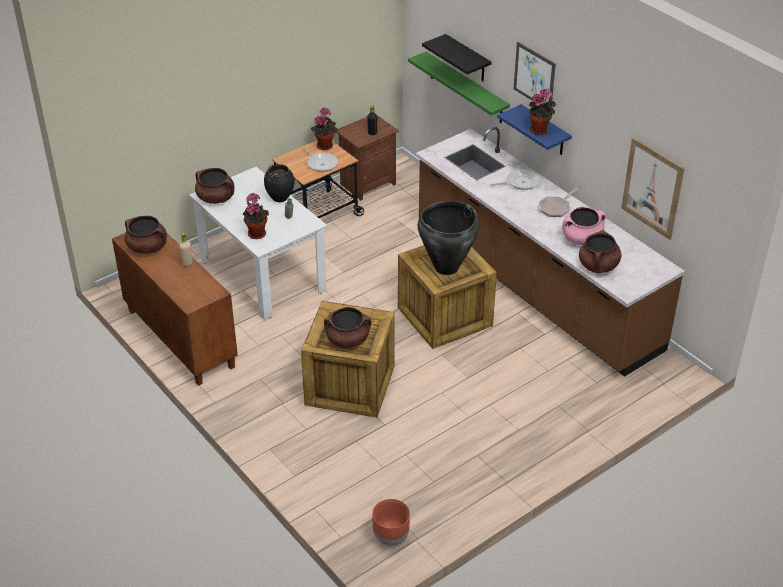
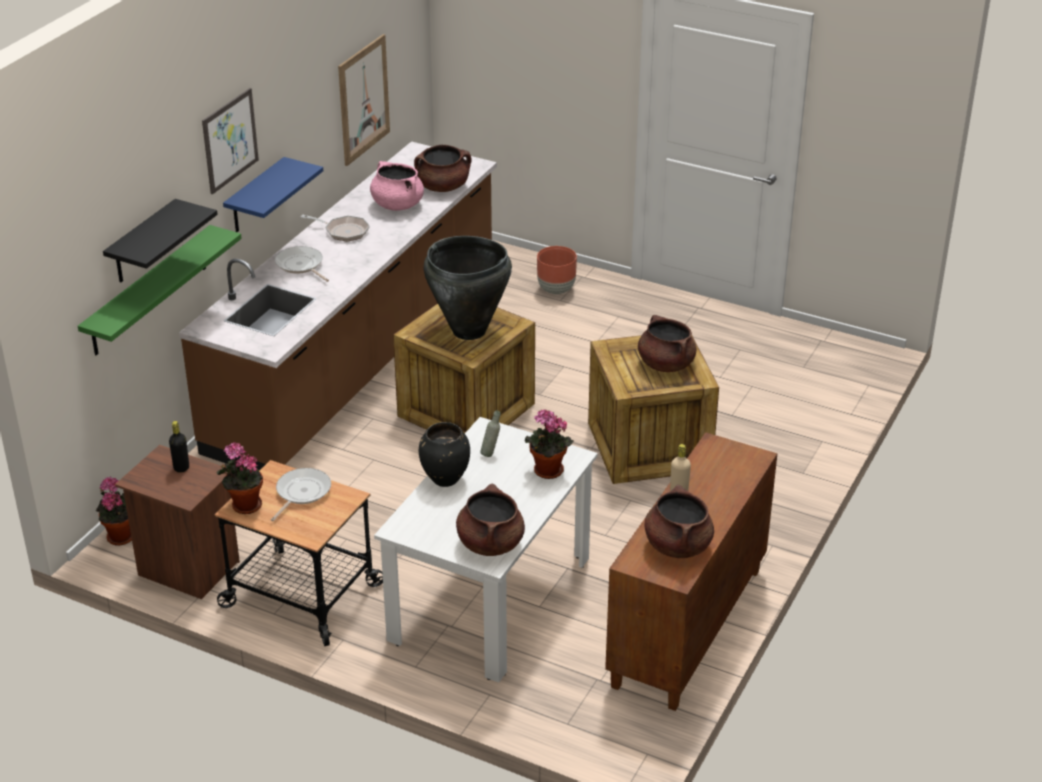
camera: 115 degrees left, 5 degrees down
brown planter [372,499,410,546] -> brown planter moved to [537,246,577,294]
potted plant [529,89,556,135] -> potted plant moved to [96,477,132,546]

